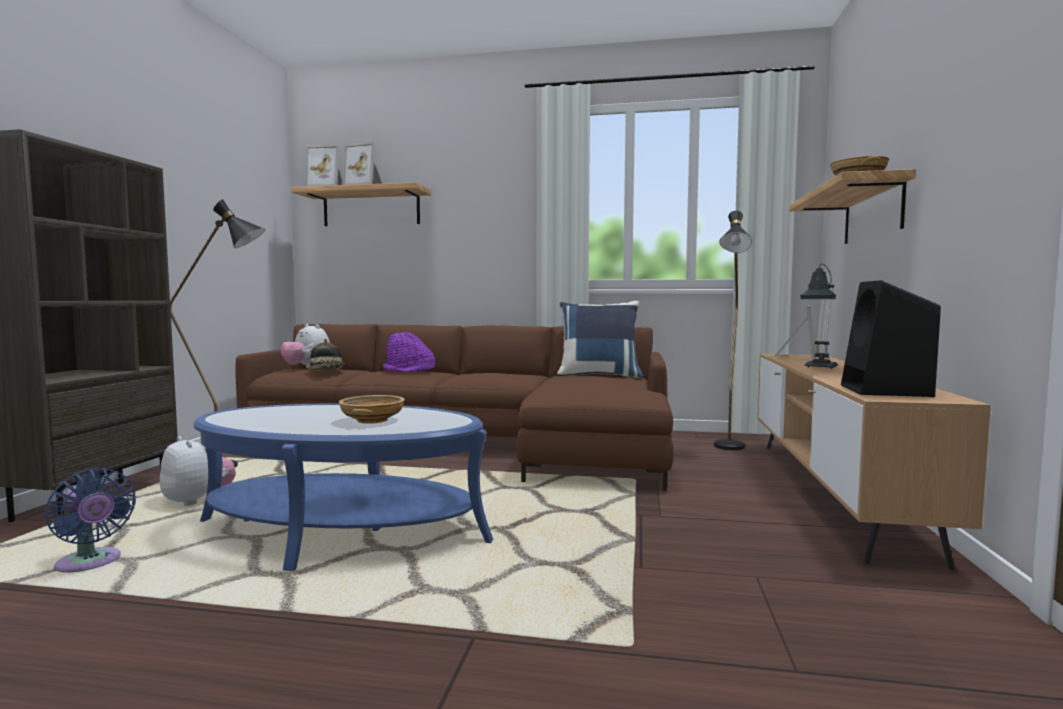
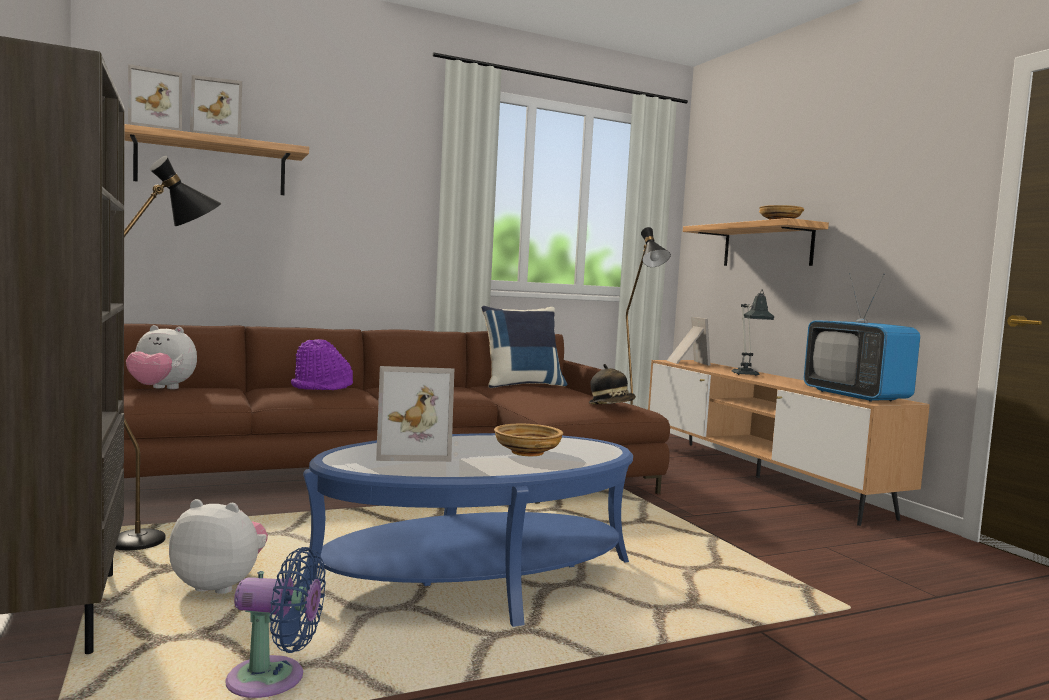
camera: 35 degrees left, 0 degrees up
hat [308,339,345,371] -> hat moved to [589,364,636,404]
black speaker [841,280,941,397] -> television [804,273,920,402]
none -> picture frame [376,366,454,462]

